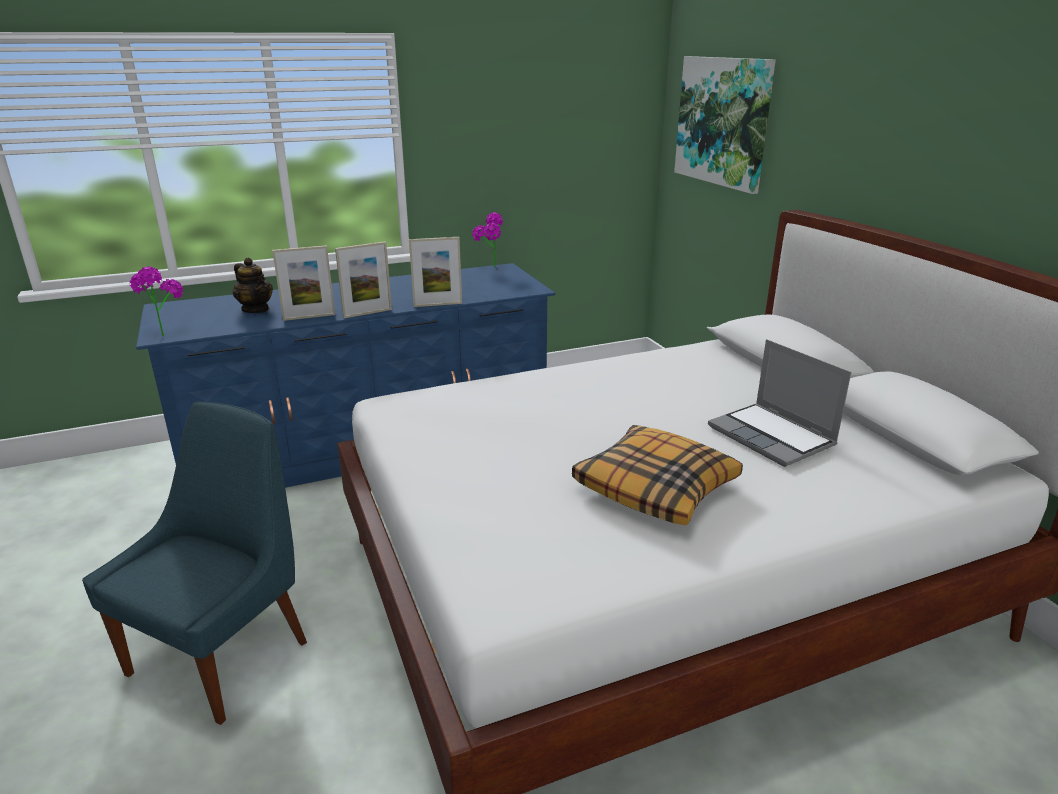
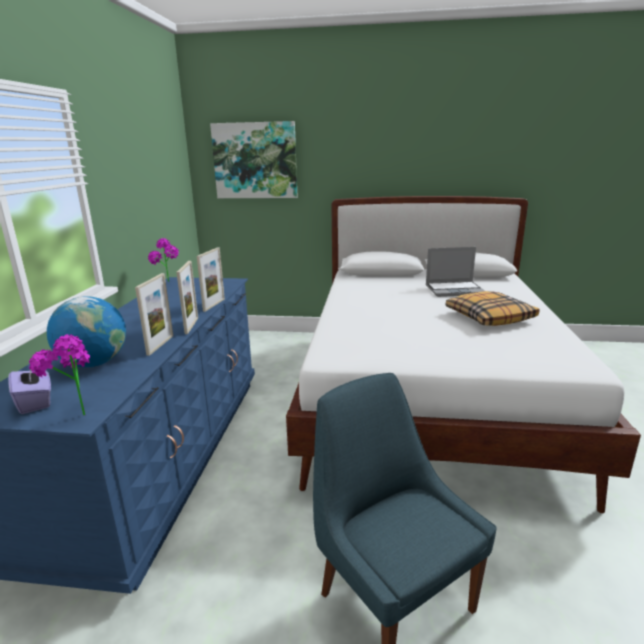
camera: 60 degrees left, 5 degrees down
teapot [232,258,273,313] -> globe [47,296,126,367]
none -> purple tissue box [8,370,51,414]

